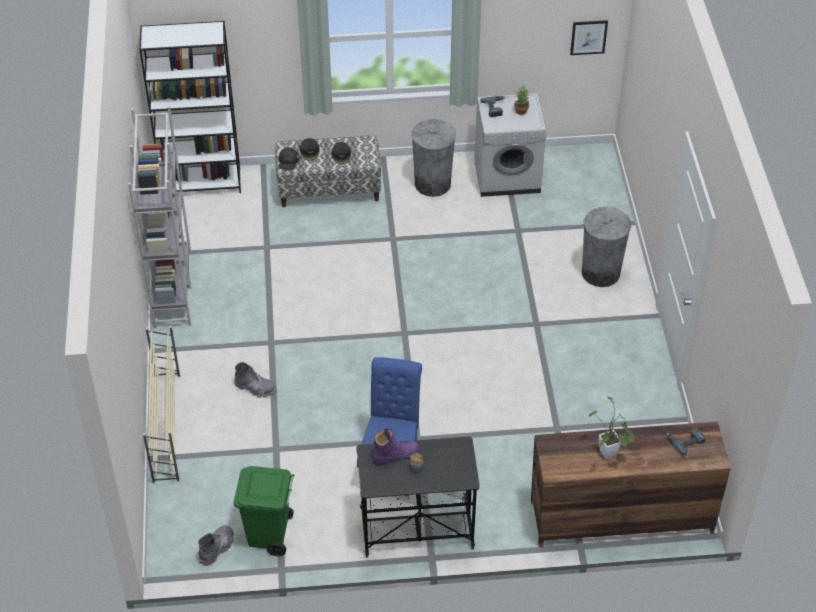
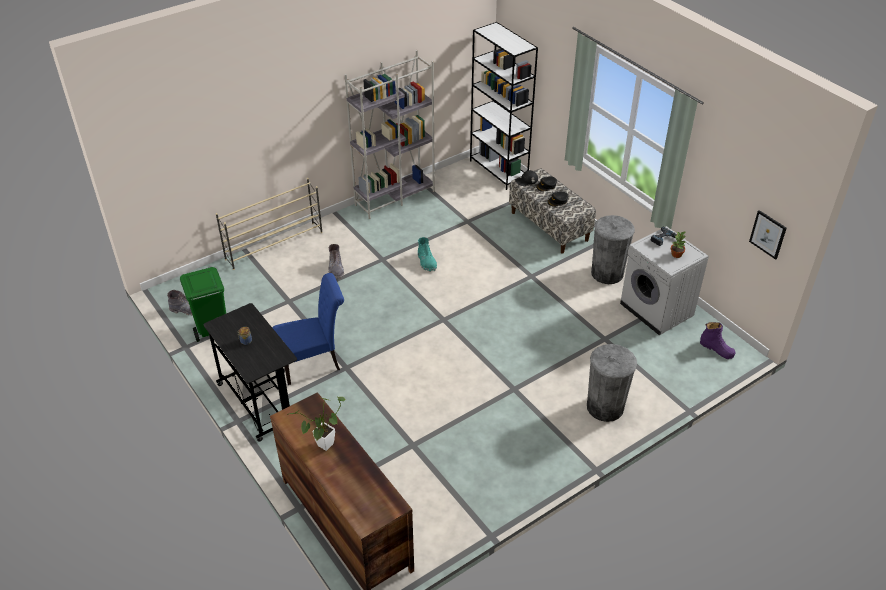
camera: 60 degrees right, 5 degrees down
purple boot [372,429,419,466] -> purple boot moved to [700,322,735,359]
power drill [667,427,706,456] -> none
none -> turquoise boot [418,237,437,272]

